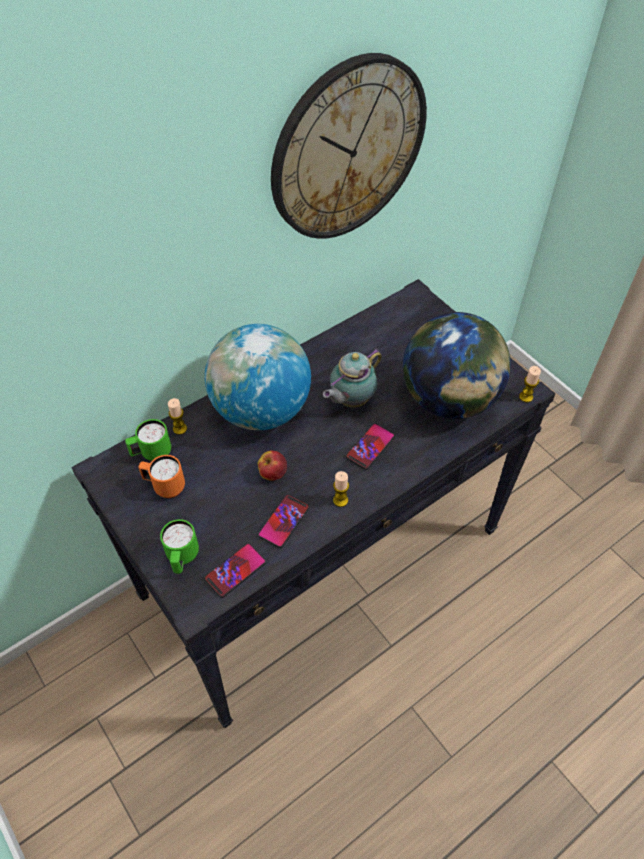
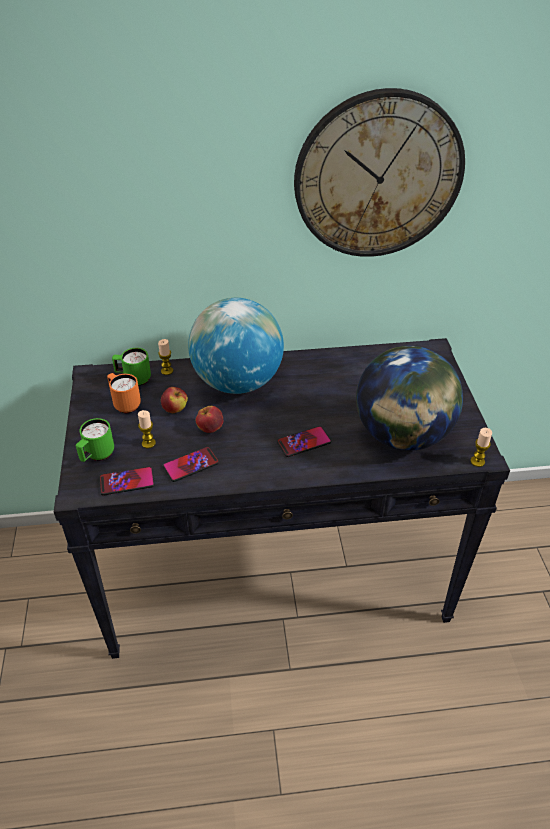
camera: 30 degrees right, 10 degrees down
teapot [323,349,382,408] -> none
candle [333,471,349,507] -> candle moved to [138,410,156,448]
none -> apple [161,387,188,413]

